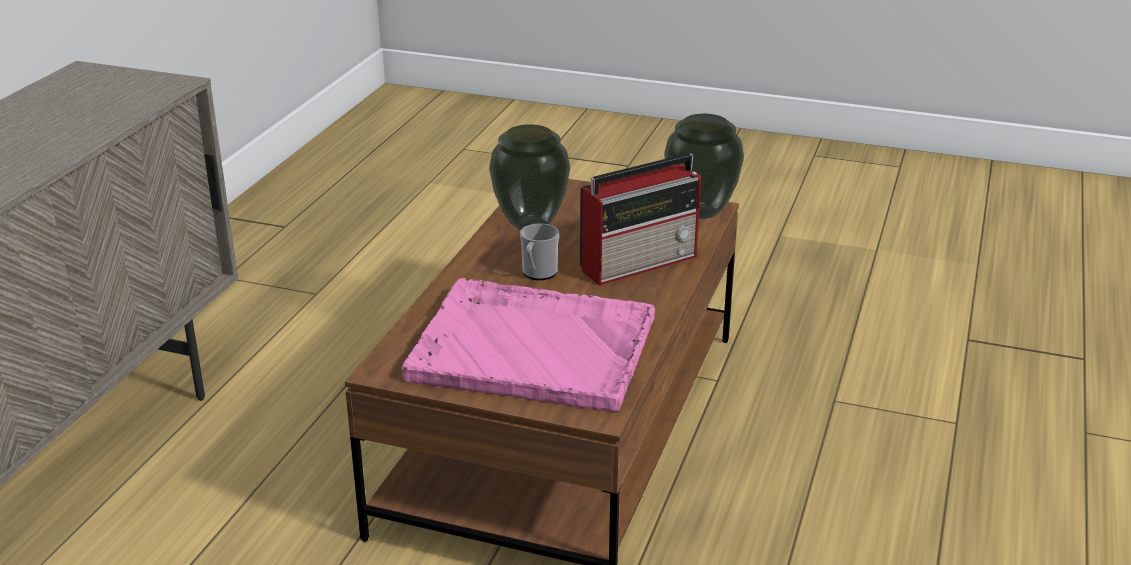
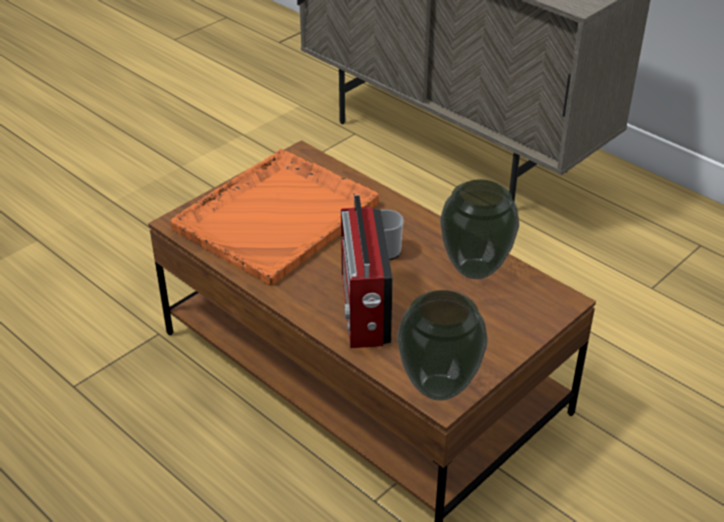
camera: 115 degrees right, 10 degrees up
pink tray [401,278,655,412] -> orange tray [170,149,379,286]

